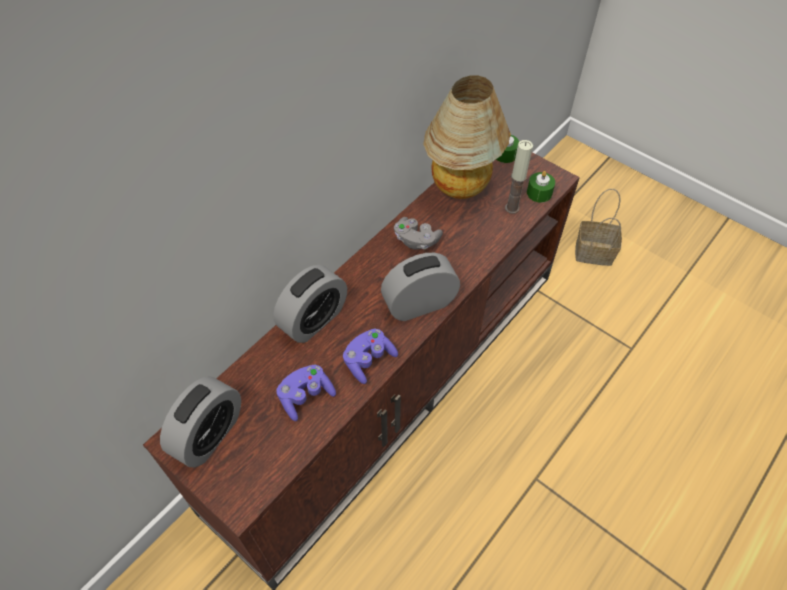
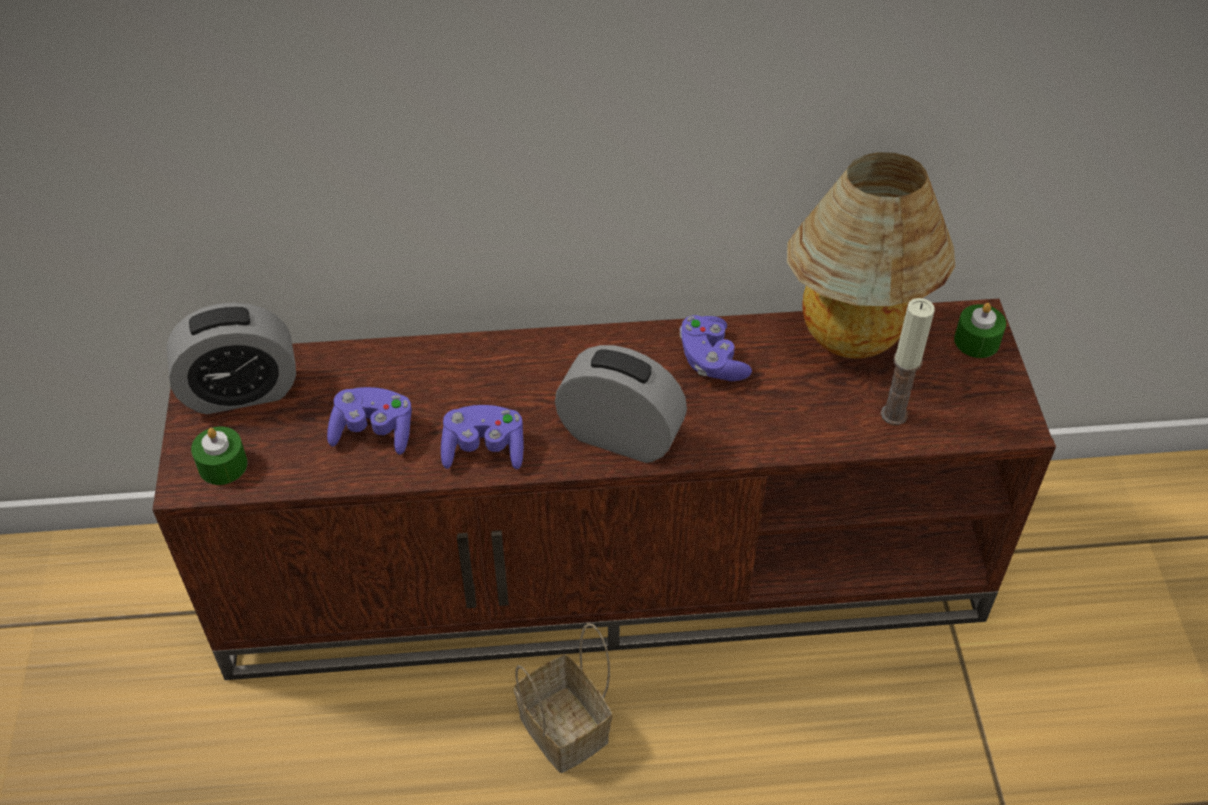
camera: 45 degrees right, 5 degrees down
alarm clock [273,265,347,343] -> none
grey game controller [394,217,443,249] -> purple game controller [679,315,752,381]
green candle [527,171,555,203] -> green candle moved to [191,426,248,485]
basket [575,189,622,266] -> basket moved to [514,623,612,773]

